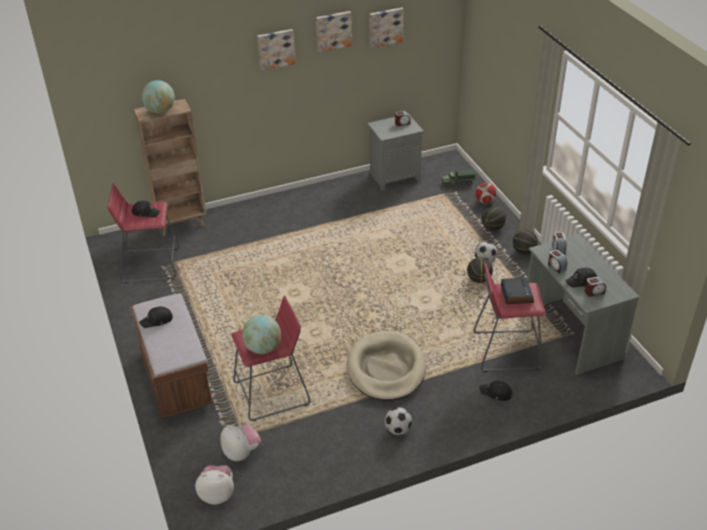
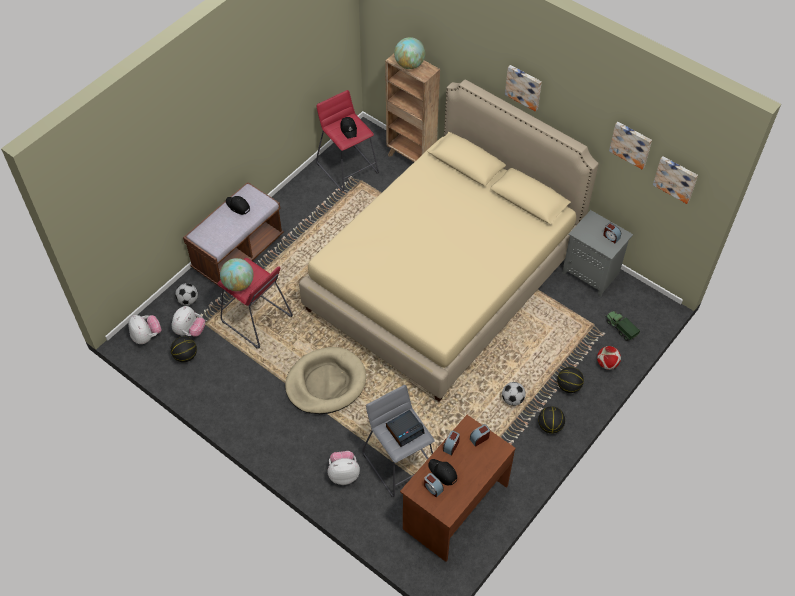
camera: 60 degrees right, 15 degrees up
picture [316,11,352,52] -> picture moved to [653,156,698,204]
football [385,407,412,435] -> football moved to [175,283,198,305]
basketball [467,257,493,283] -> basketball moved to [171,337,197,362]
red stool [474,262,546,372] -> grey stool [362,385,434,497]
black cap [479,380,513,401] -> plush toy [327,451,360,485]
grey desk [528,234,639,375] -> brown desk [400,415,516,562]
none -> beige bed [299,79,599,401]

